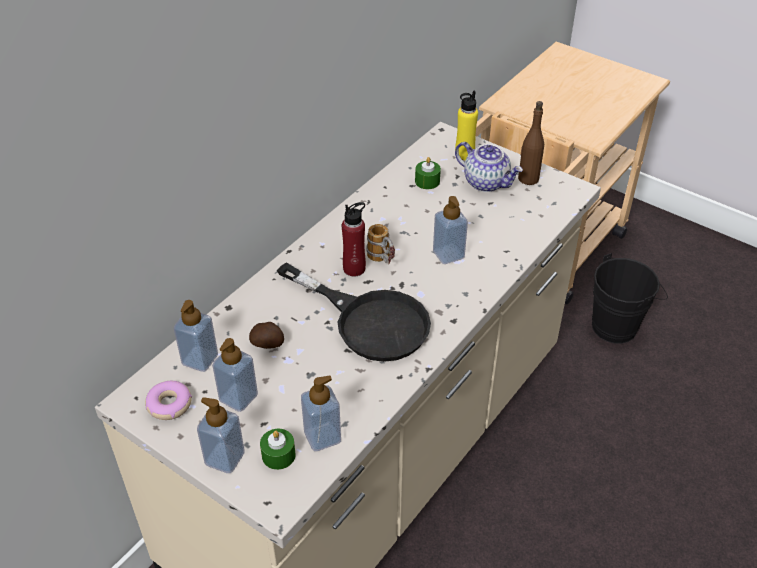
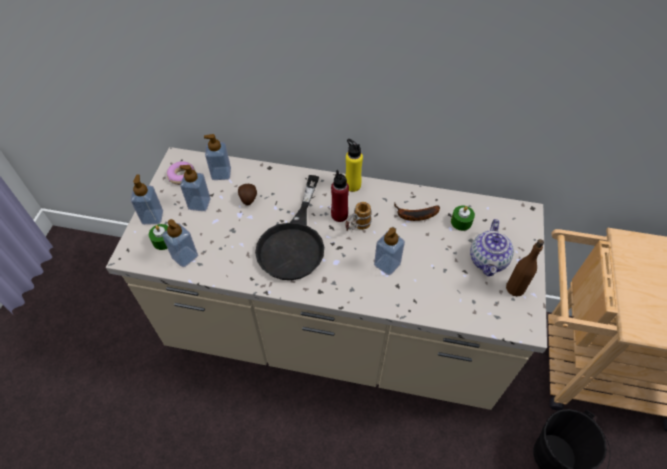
camera: 65 degrees right, 10 degrees up
yellow bottle [455,91,478,160] -> yellow bottle moved to [345,139,363,192]
none -> banana [394,202,440,221]

